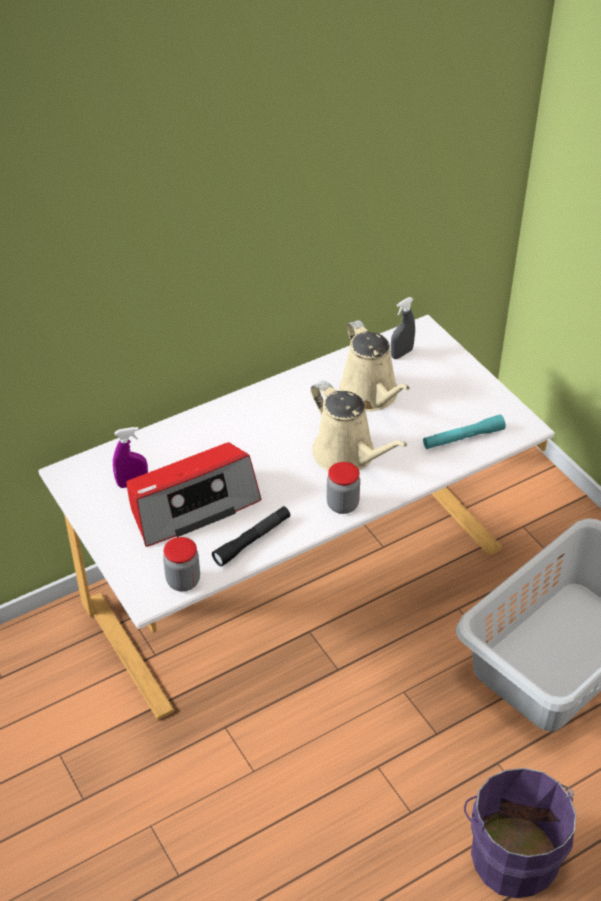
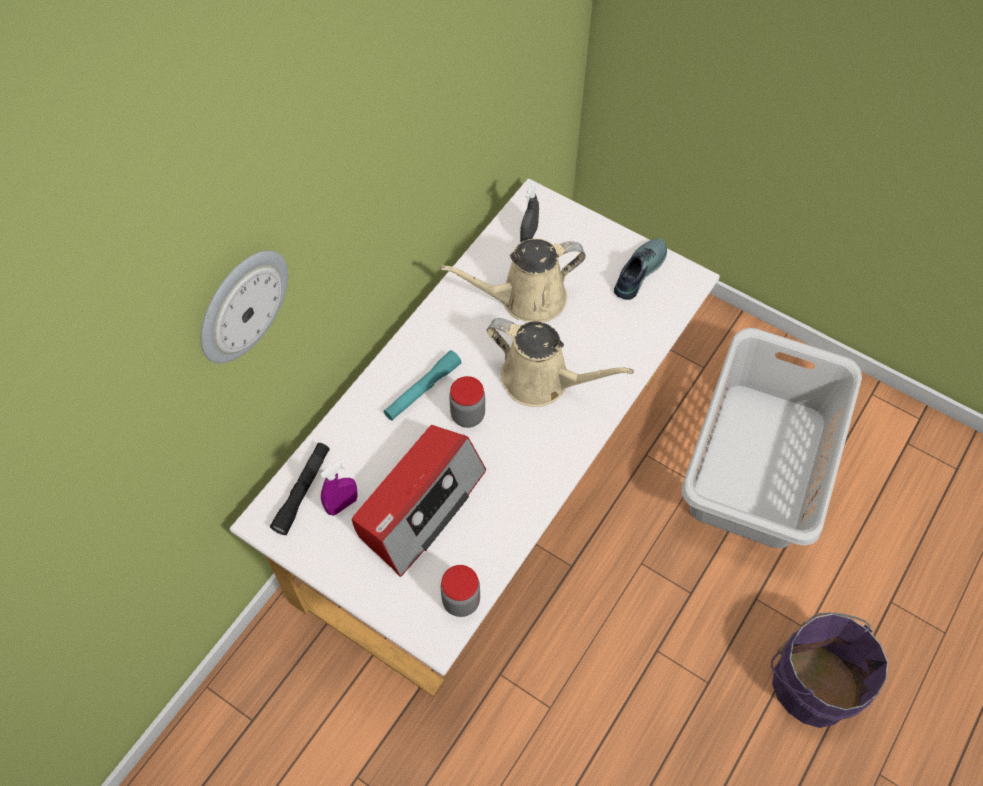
camera: 25 degrees left, 15 degrees up
black flashlight [212,506,290,567] -> black flashlight moved to [270,443,330,535]
jar [327,462,360,514] -> jar moved to [449,376,485,428]
beige watering can [339,320,410,411] -> beige watering can turned 120 degrees clockwise [440,239,586,322]
turquoise flashlight [423,414,506,449] -> turquoise flashlight moved to [384,350,462,421]
none -> wall clock [201,250,288,363]
none -> shoe [614,239,667,300]

